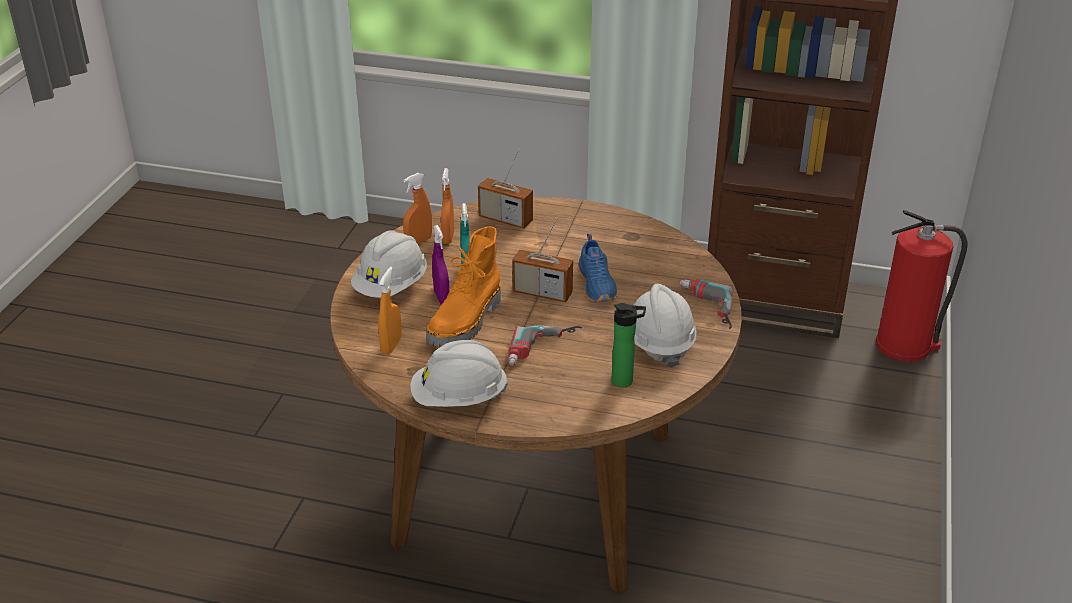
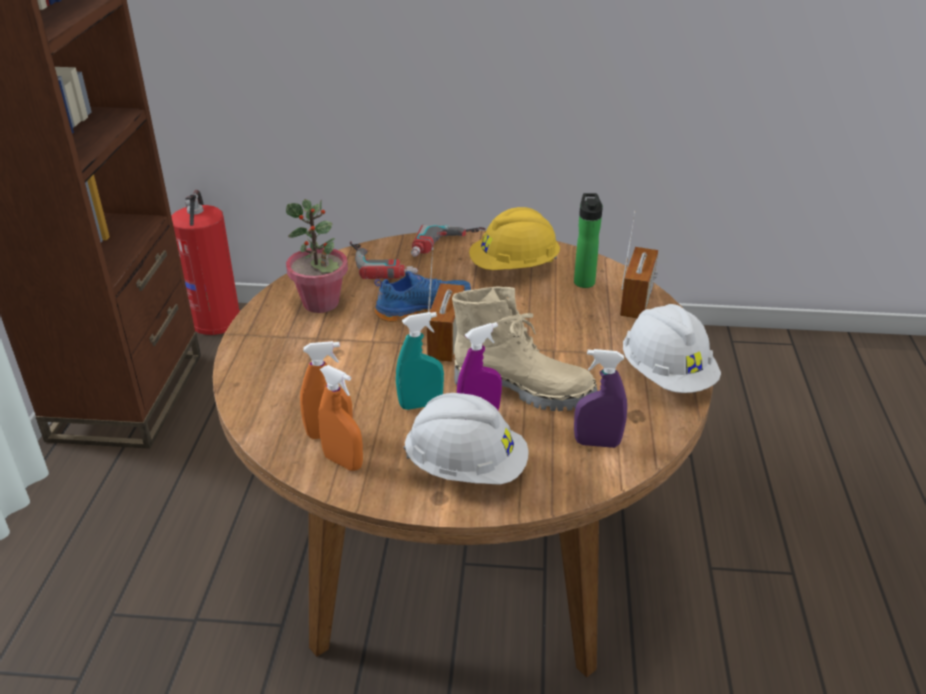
camera: 100 degrees left, 0 degrees up
orange spray bottle [378,267,402,354] -> purple spray bottle [574,349,627,448]
orange boot [426,226,501,347] -> beige boot [452,286,597,411]
radio [478,149,533,229] -> radio moved to [620,211,658,318]
power drill [508,325,582,365] -> power drill moved to [350,241,418,279]
white hard hat [634,284,697,368] -> yellow hard hat [469,207,560,270]
none -> potted plant [286,199,348,313]

